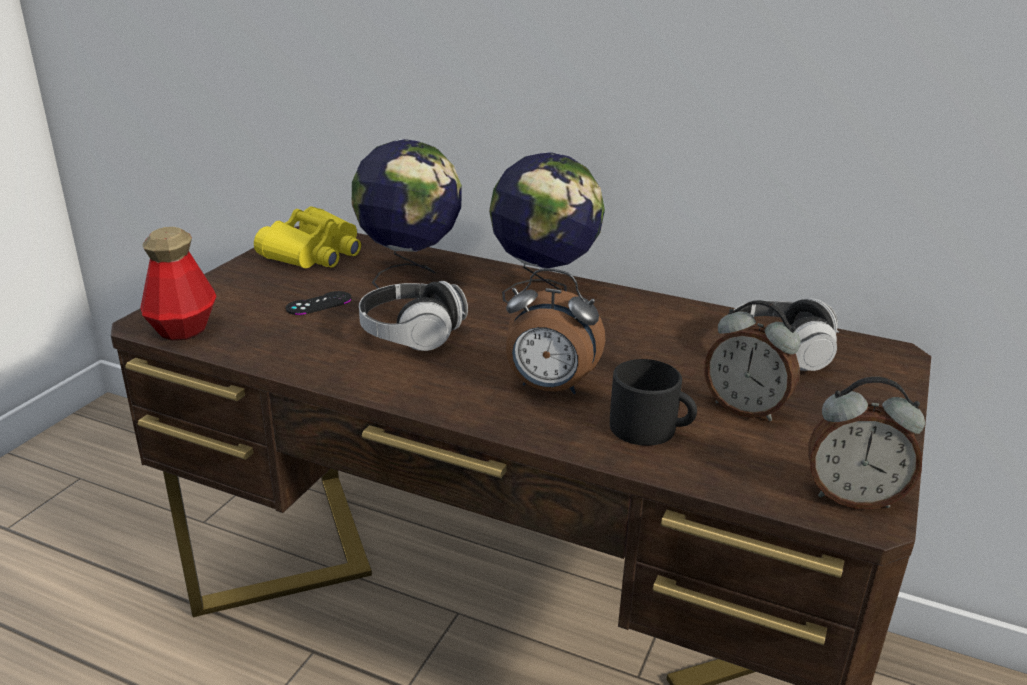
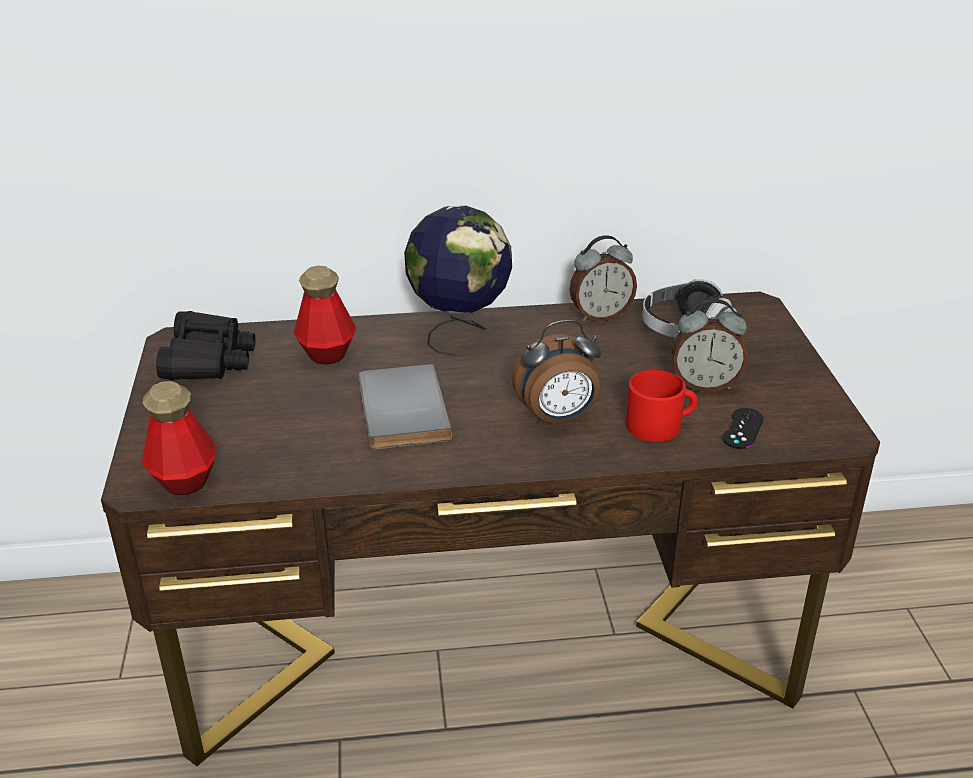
camera: 30 degrees left, 5 degrees up
yellow binoculars [254,206,361,268] -> black binoculars [156,311,255,380]
black game controller [286,291,352,315] -> black game controller moved to [722,408,763,449]
globe [352,139,462,289] -> bottle [294,265,356,365]
headphones [359,281,468,351] -> grey book [359,364,452,449]
black mug [610,359,697,446] -> red mug [626,370,698,442]
alarm clock [809,377,925,509] -> alarm clock moved to [569,235,637,322]

